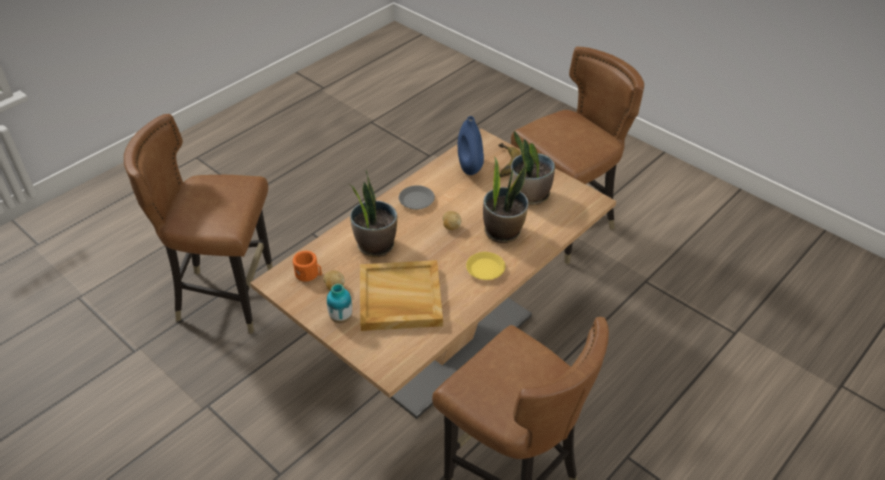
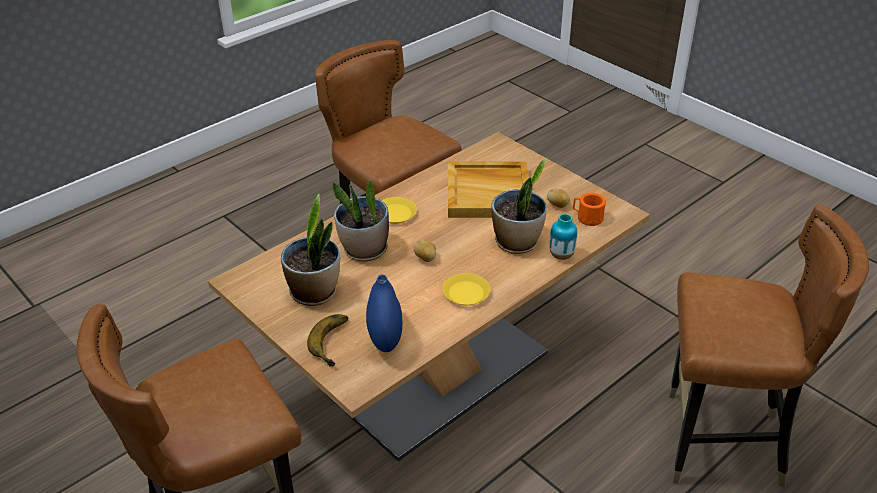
camera: 175 degrees left, 5 degrees down
vase [327,284,352,323] -> vase moved to [549,214,577,260]
grey plate [399,185,435,210] -> yellow plate [443,273,490,305]

